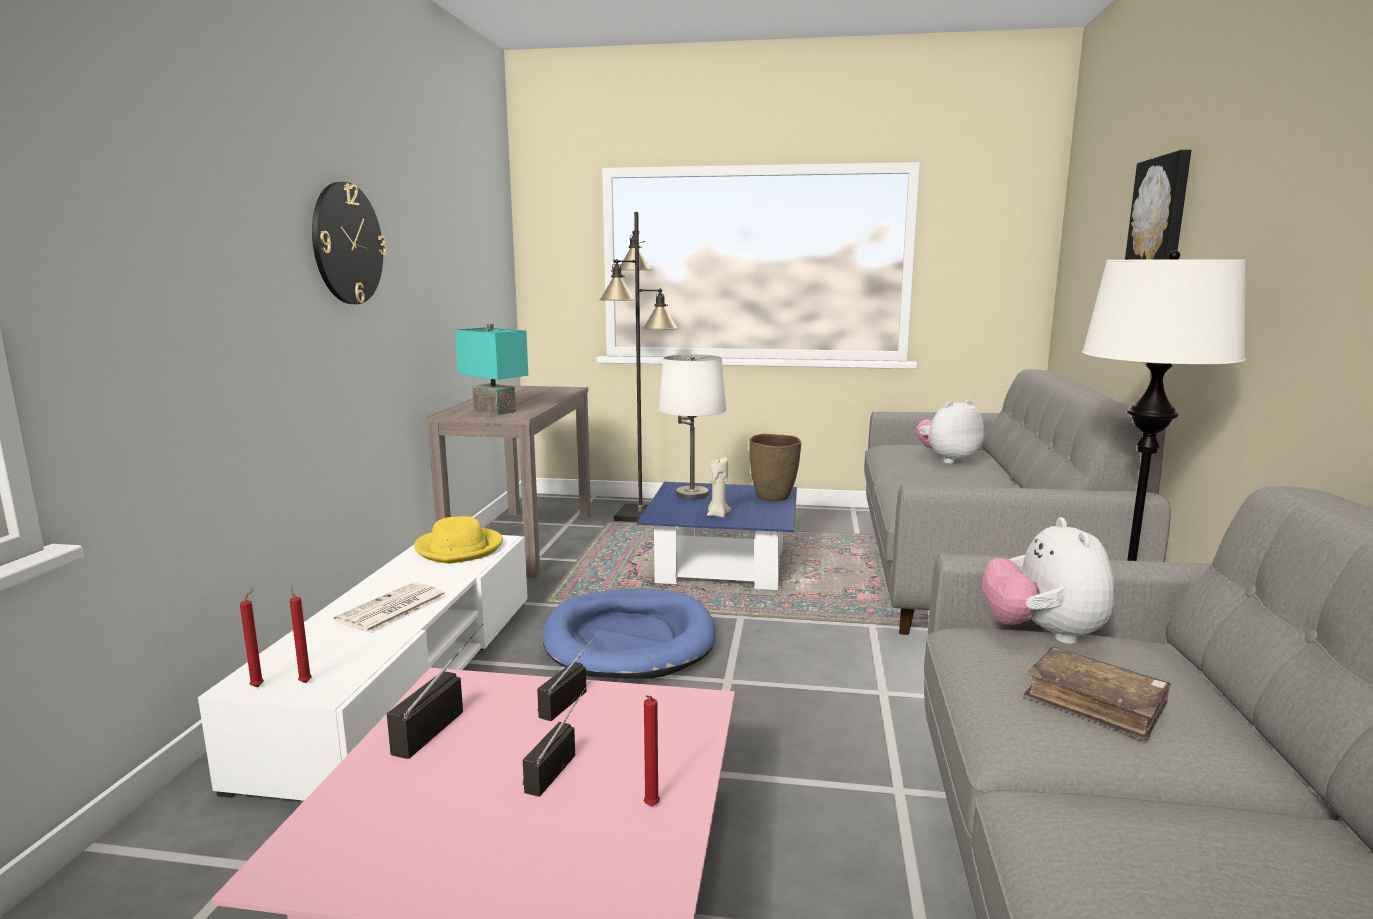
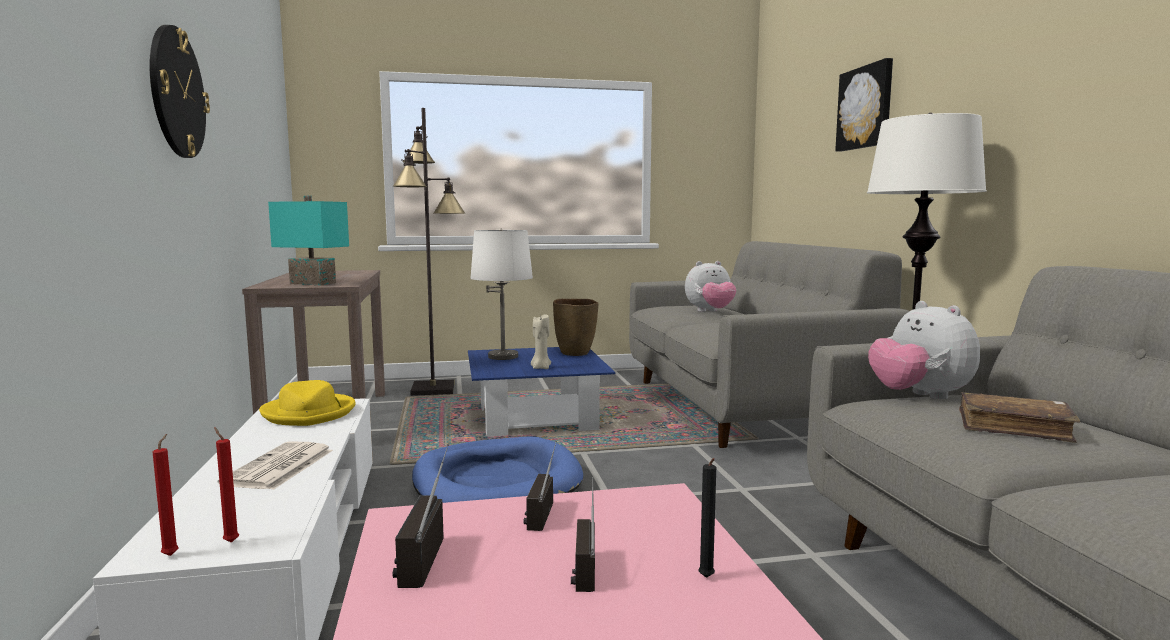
camera: 20 degrees left, 5 degrees down
red candle [644,695,660,806] -> black candle [698,458,716,578]
plush toy [916,399,984,464] -> plush toy turned 150 degrees counterclockwise [685,261,736,312]

